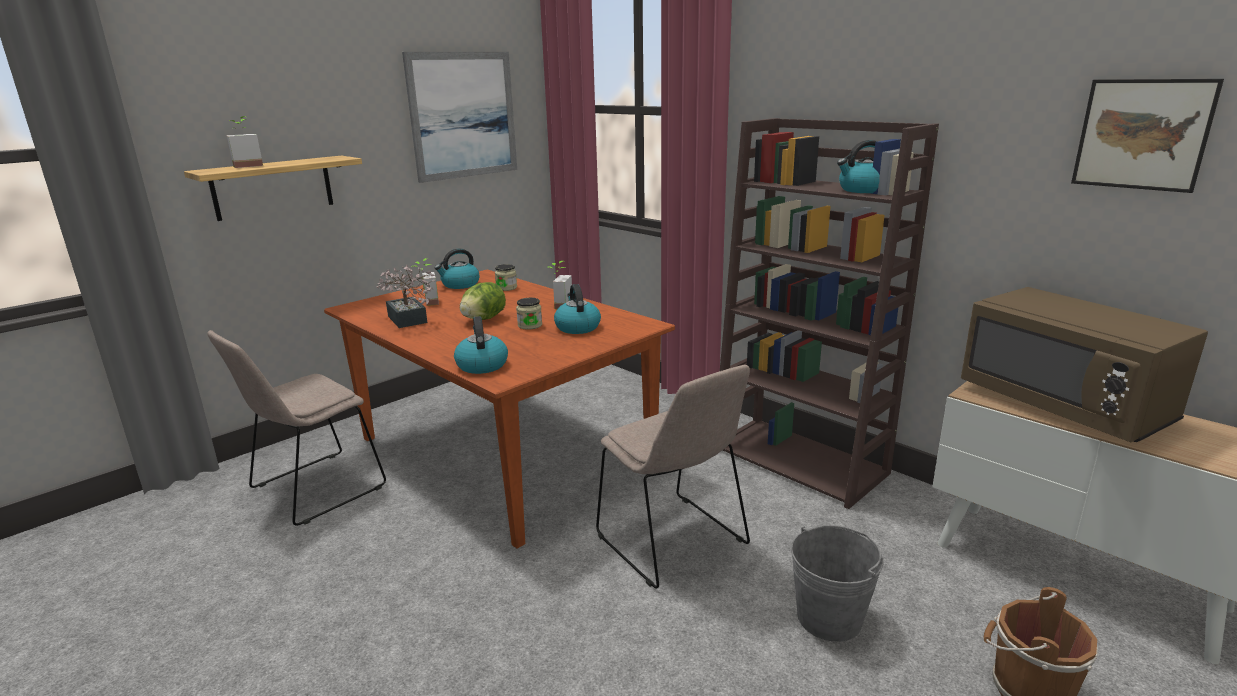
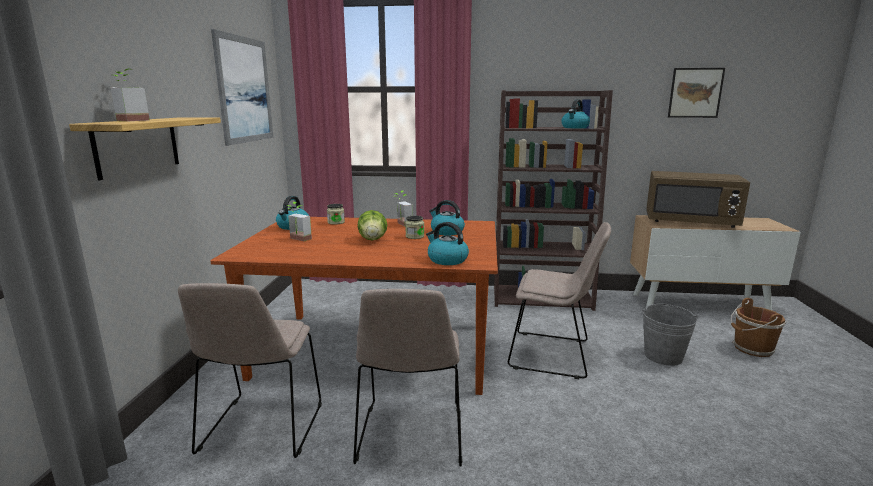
camera: 40 degrees left, 5 degrees down
potted plant [376,265,436,328] -> none
none -> beige chair [353,289,462,467]

